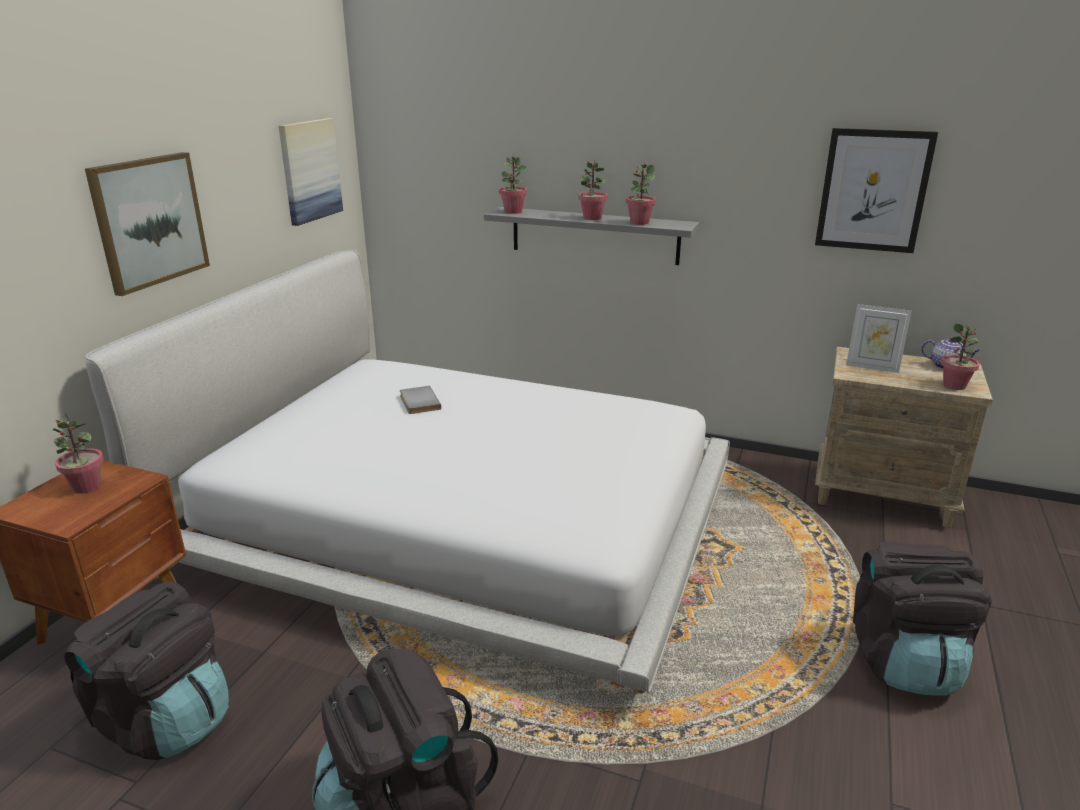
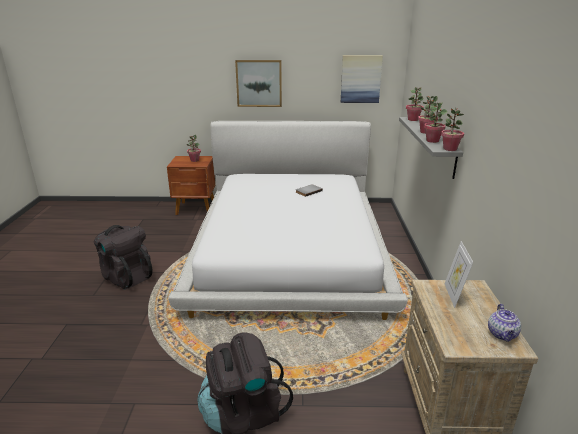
camera: 70 degrees right, 0 degrees up
black backpack [64,581,229,760] -> none
picture [815,128,938,253] -> none
potted plant [941,323,980,390] -> potted plant moved to [441,107,464,151]

